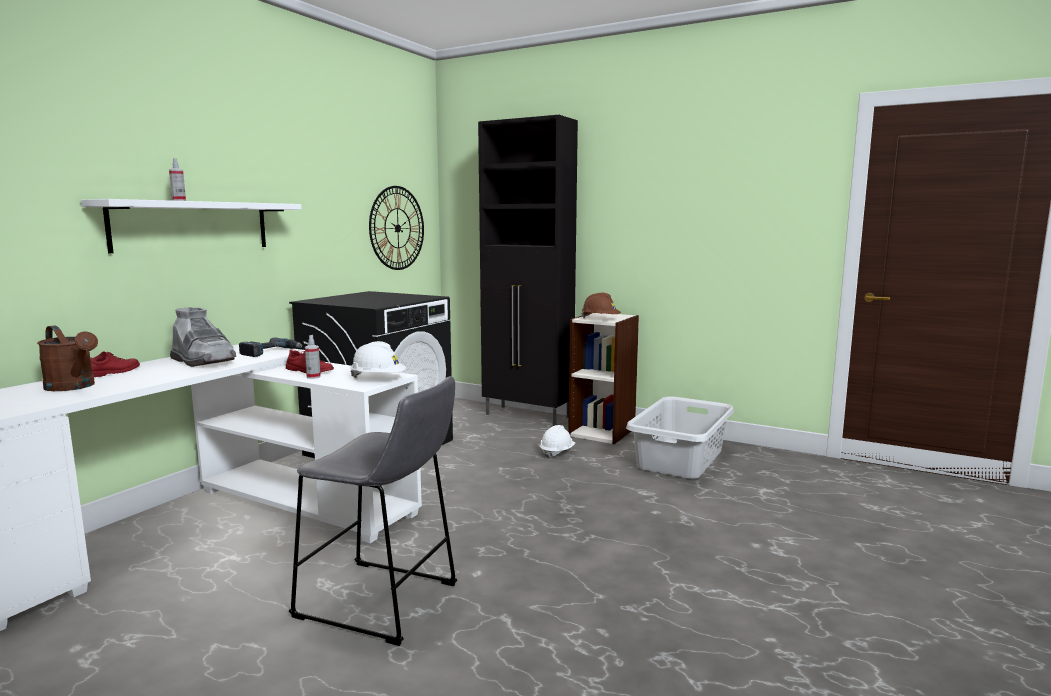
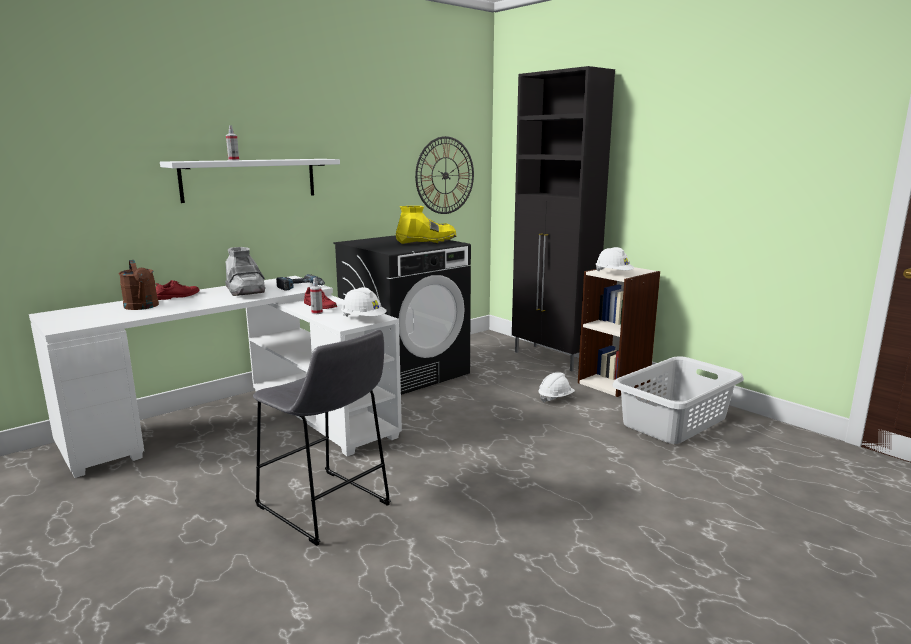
camera: 20 degrees right, 5 degrees up
brown hard hat [581,293,621,318] -> white hard hat [596,247,634,271]
none -> yellow boot [396,206,457,244]

